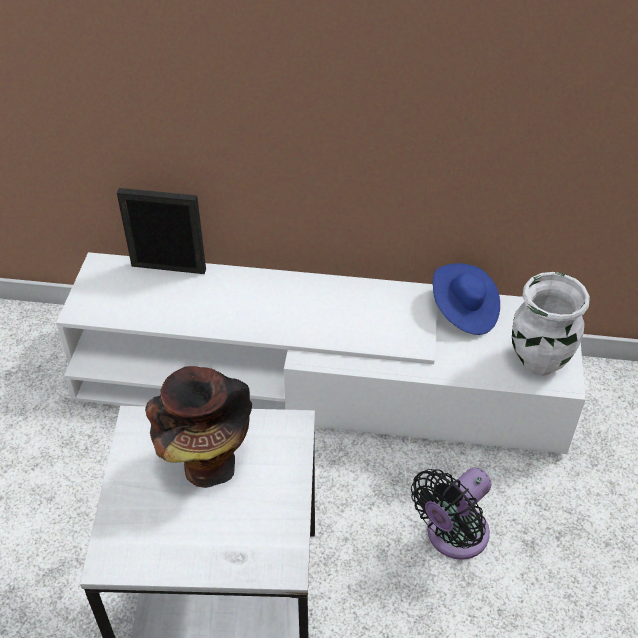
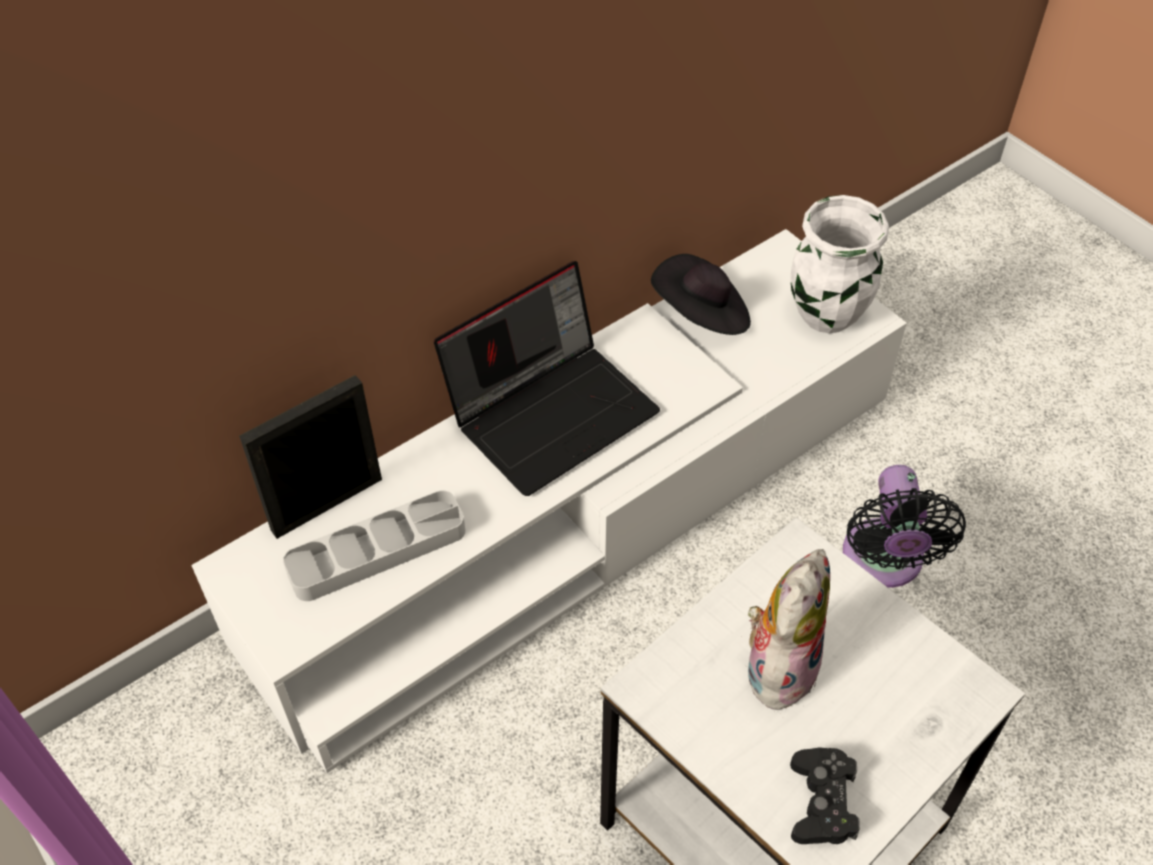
camera: 45 degrees left, 5 degrees up
vase [145,366,252,488] -> plush toy [746,549,830,714]
blue hat [433,263,500,335] -> black hat [651,254,751,335]
none -> grey tray [283,490,465,601]
none -> laptop [434,261,660,496]
none -> black game controller [790,747,860,844]

